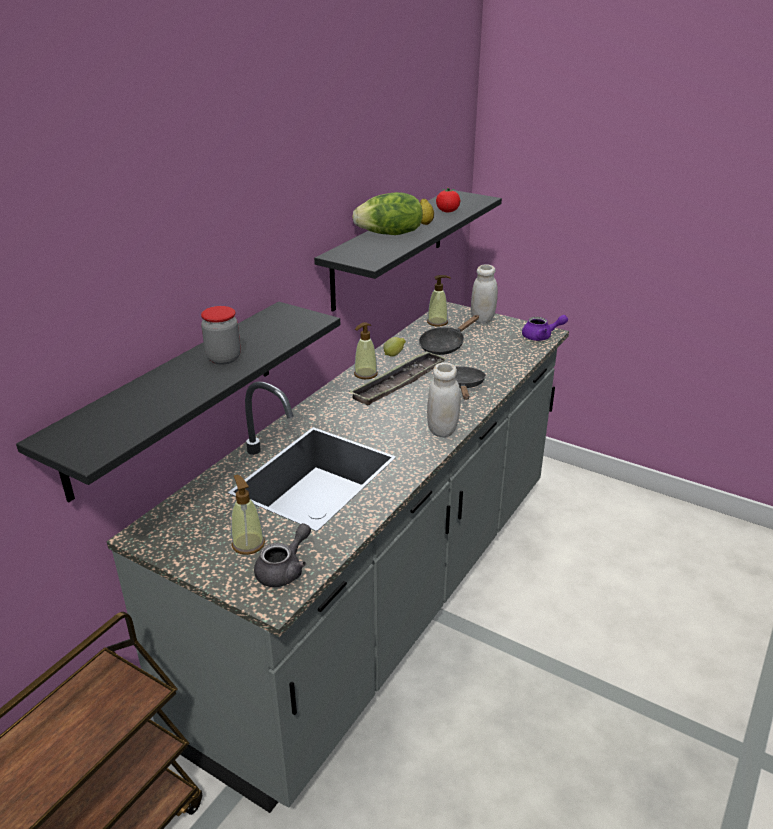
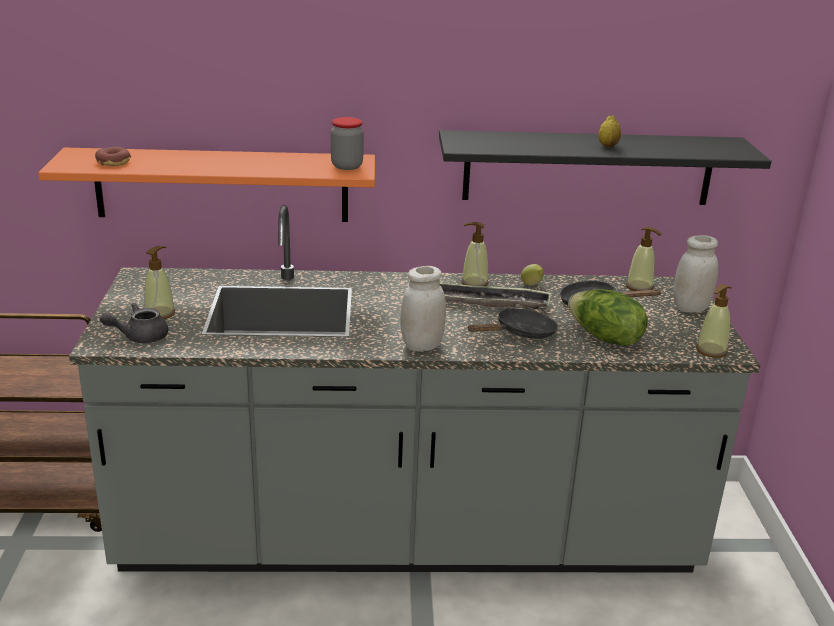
camera: 55 degrees right, 5 degrees down
black shelf [16,302,340,502] -> orange shelf [38,148,375,222]
jar [201,306,241,365] -> jar moved to [331,117,364,170]
grey teapot [254,523,311,587] -> grey teapot turned 150 degrees clockwise [100,303,168,343]
lettuce [352,192,423,235] -> lettuce moved to [568,289,648,346]
tomato [436,188,460,212] -> none
purple teapot [522,315,568,341] -> soap dispenser [696,284,732,358]
none -> donut [95,147,131,166]

